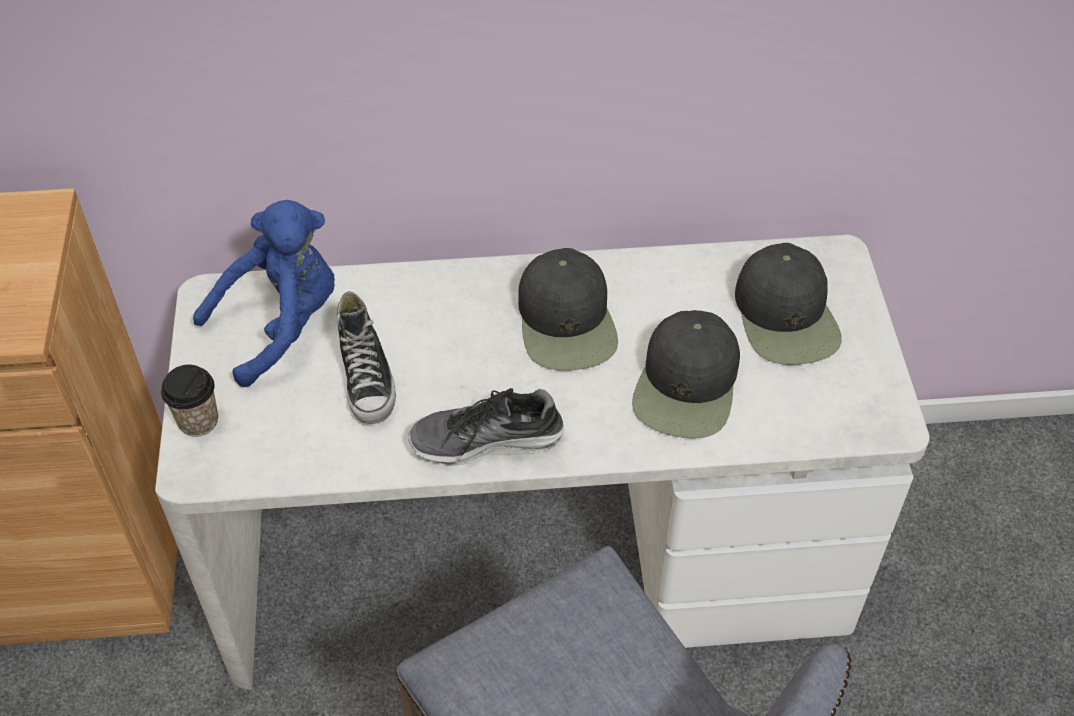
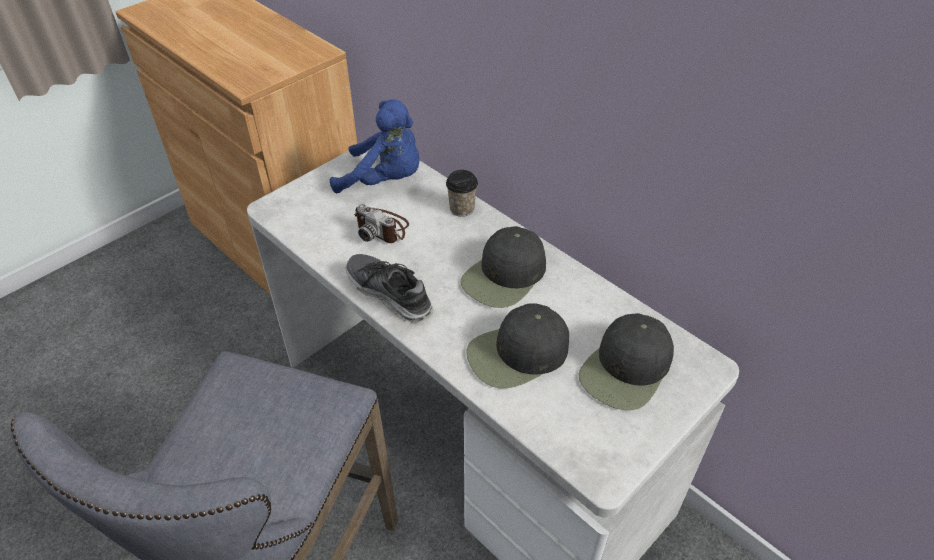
camera: 50 degrees right, 5 degrees down
cup [161,365,218,437] -> cup moved to [446,170,478,217]
shoe [337,291,396,424] -> camera [354,204,409,243]

